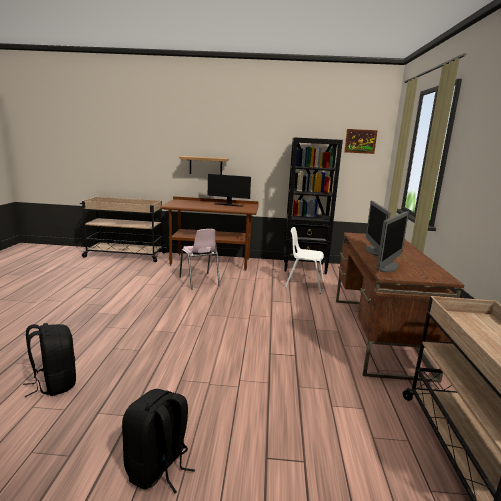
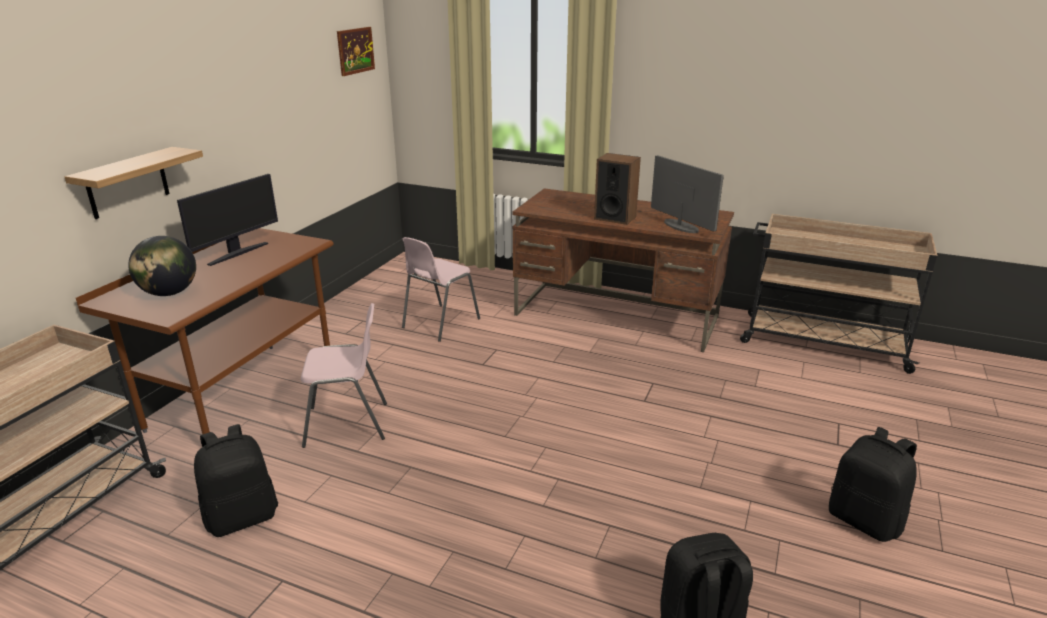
camera: 70 degrees left, 10 degrees up
black bookcase [284,137,343,274] -> none
white chair [285,227,324,294] -> pink chair [402,237,480,342]
monitor [365,201,391,256] -> speaker [594,153,641,225]
none -> globe [128,236,196,296]
none -> black backpack [194,424,278,537]

